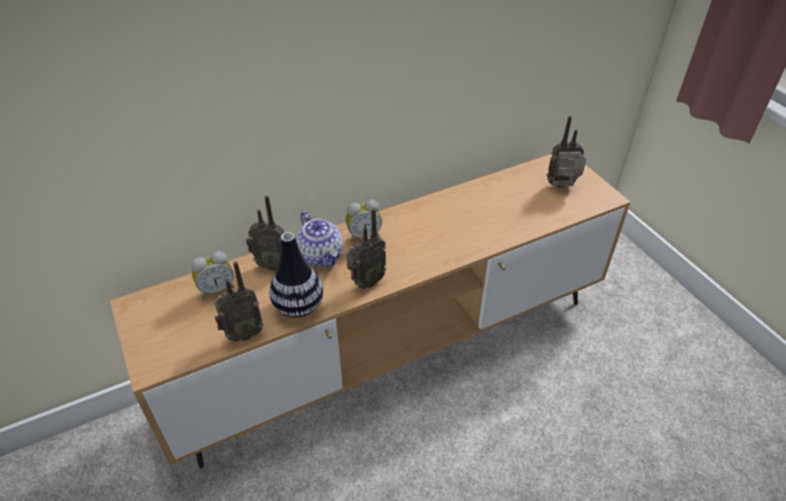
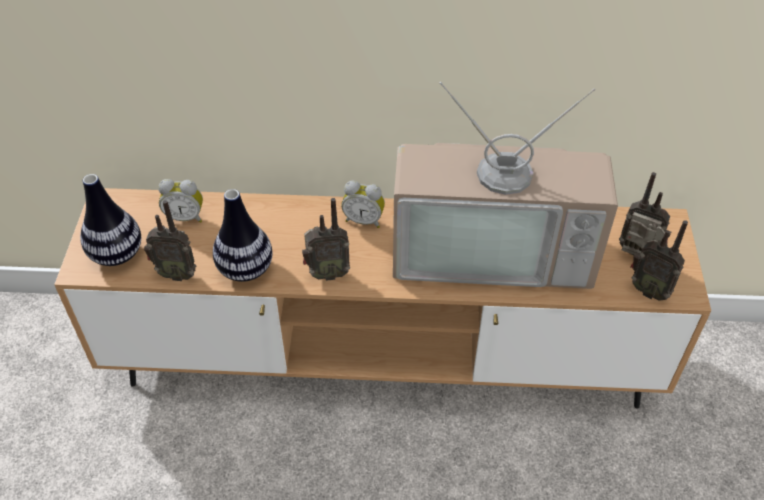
camera: 30 degrees right, 5 degrees up
radio [246,196,284,271] -> radio moved to [630,220,688,301]
teapot [296,211,343,268] -> none
none -> vase [80,174,141,266]
none -> television [393,82,618,289]

